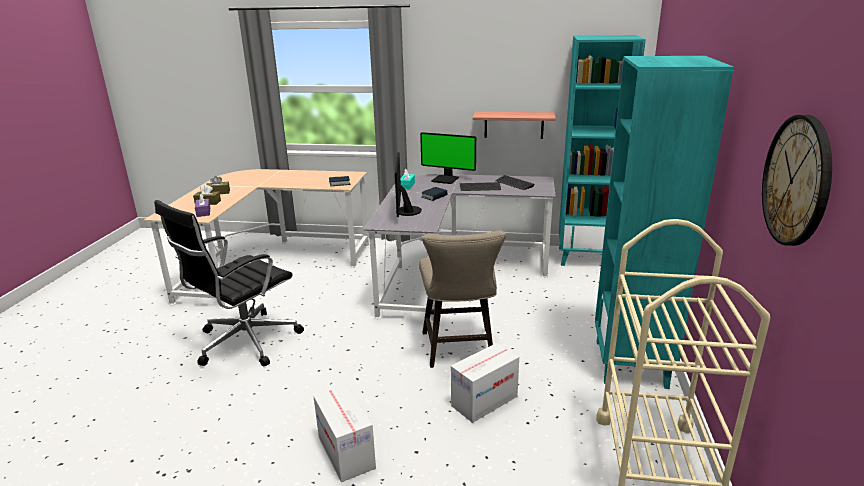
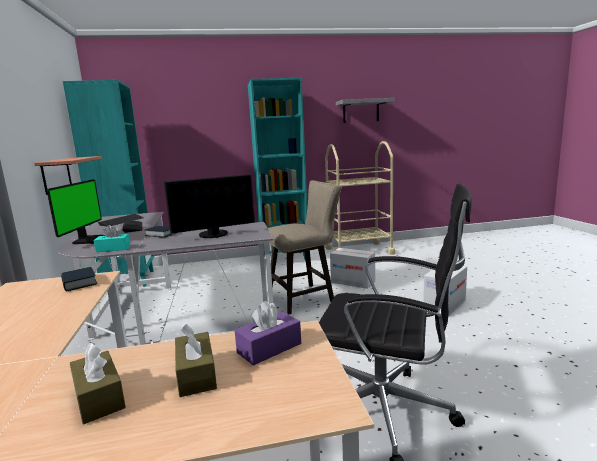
camera: 110 degrees left, 10 degrees down
wall clock [762,115,832,246] -> grey shelf [336,98,395,123]

